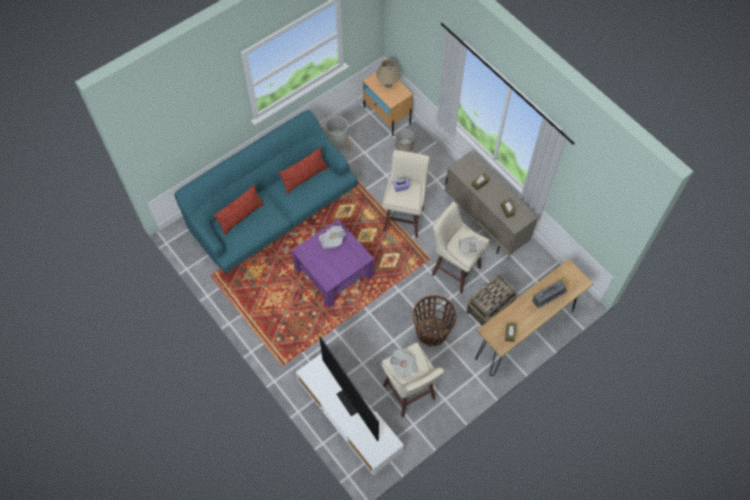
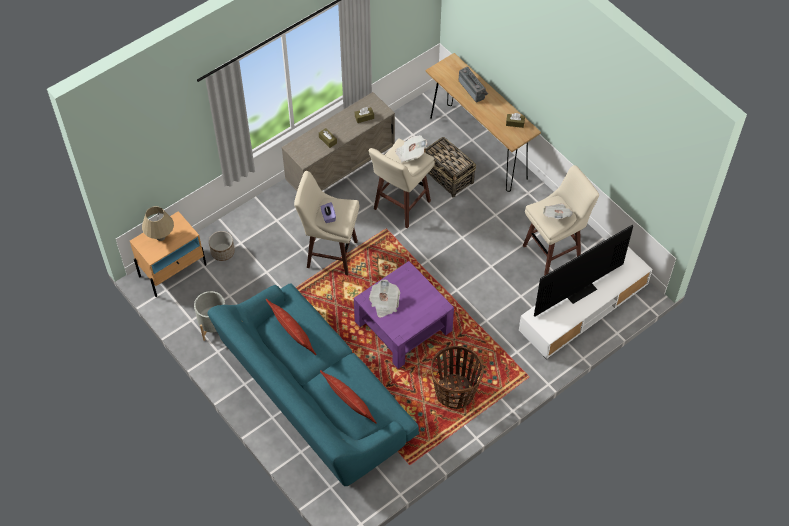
camera: 90 degrees left, 5 degrees down
basket [413,295,456,347] -> basket moved to [431,346,483,409]

